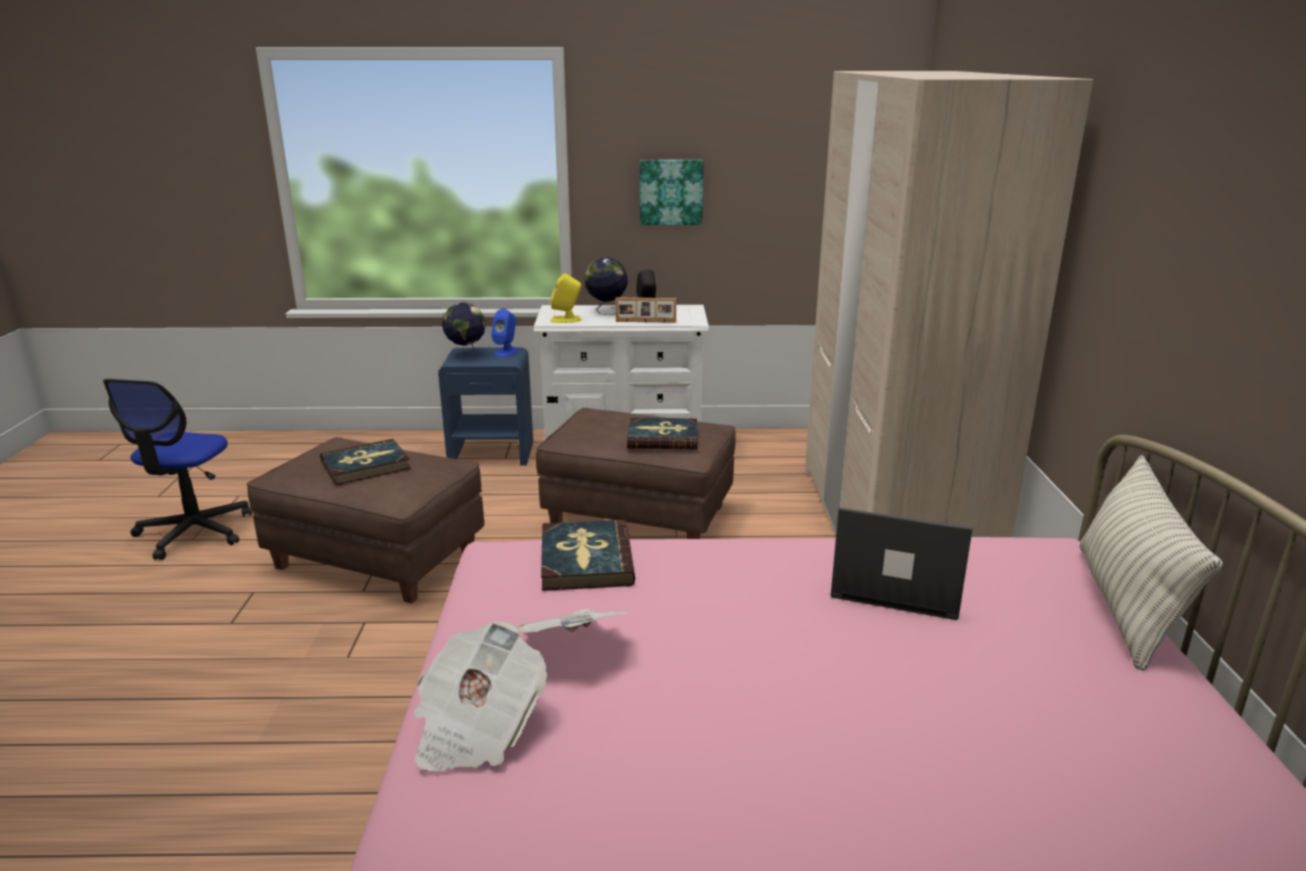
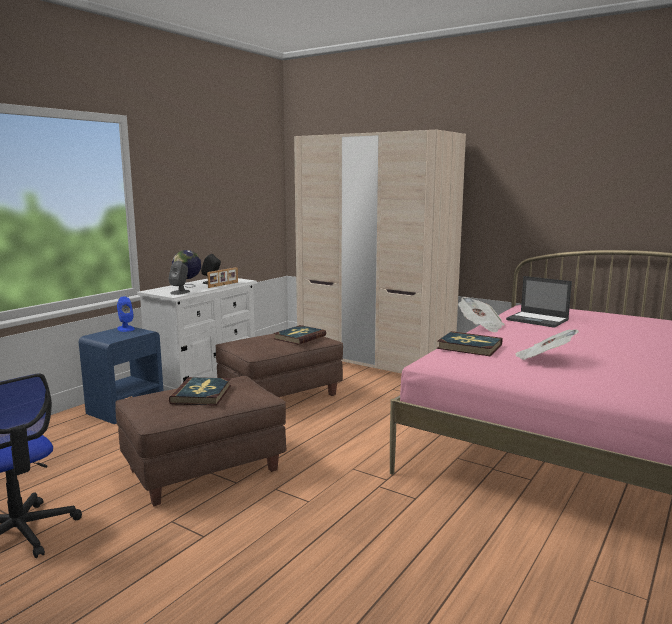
camera: 55 degrees left, 10 degrees down
newspaper [413,621,547,771] -> newspaper moved to [458,297,505,333]
globe [442,302,486,361] -> none
yellow speaker [550,273,582,323] -> grey speaker [168,261,190,295]
picture [640,160,704,225] -> none
laptop [830,507,973,620] -> laptop turned 105 degrees counterclockwise [506,276,572,328]
pillow [1079,455,1223,671] -> none

